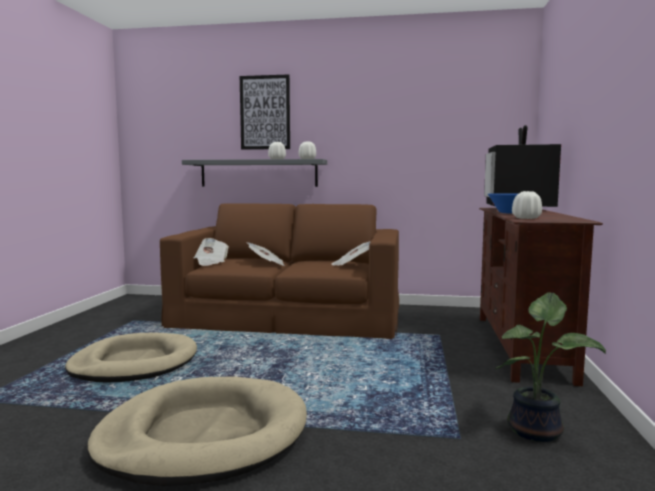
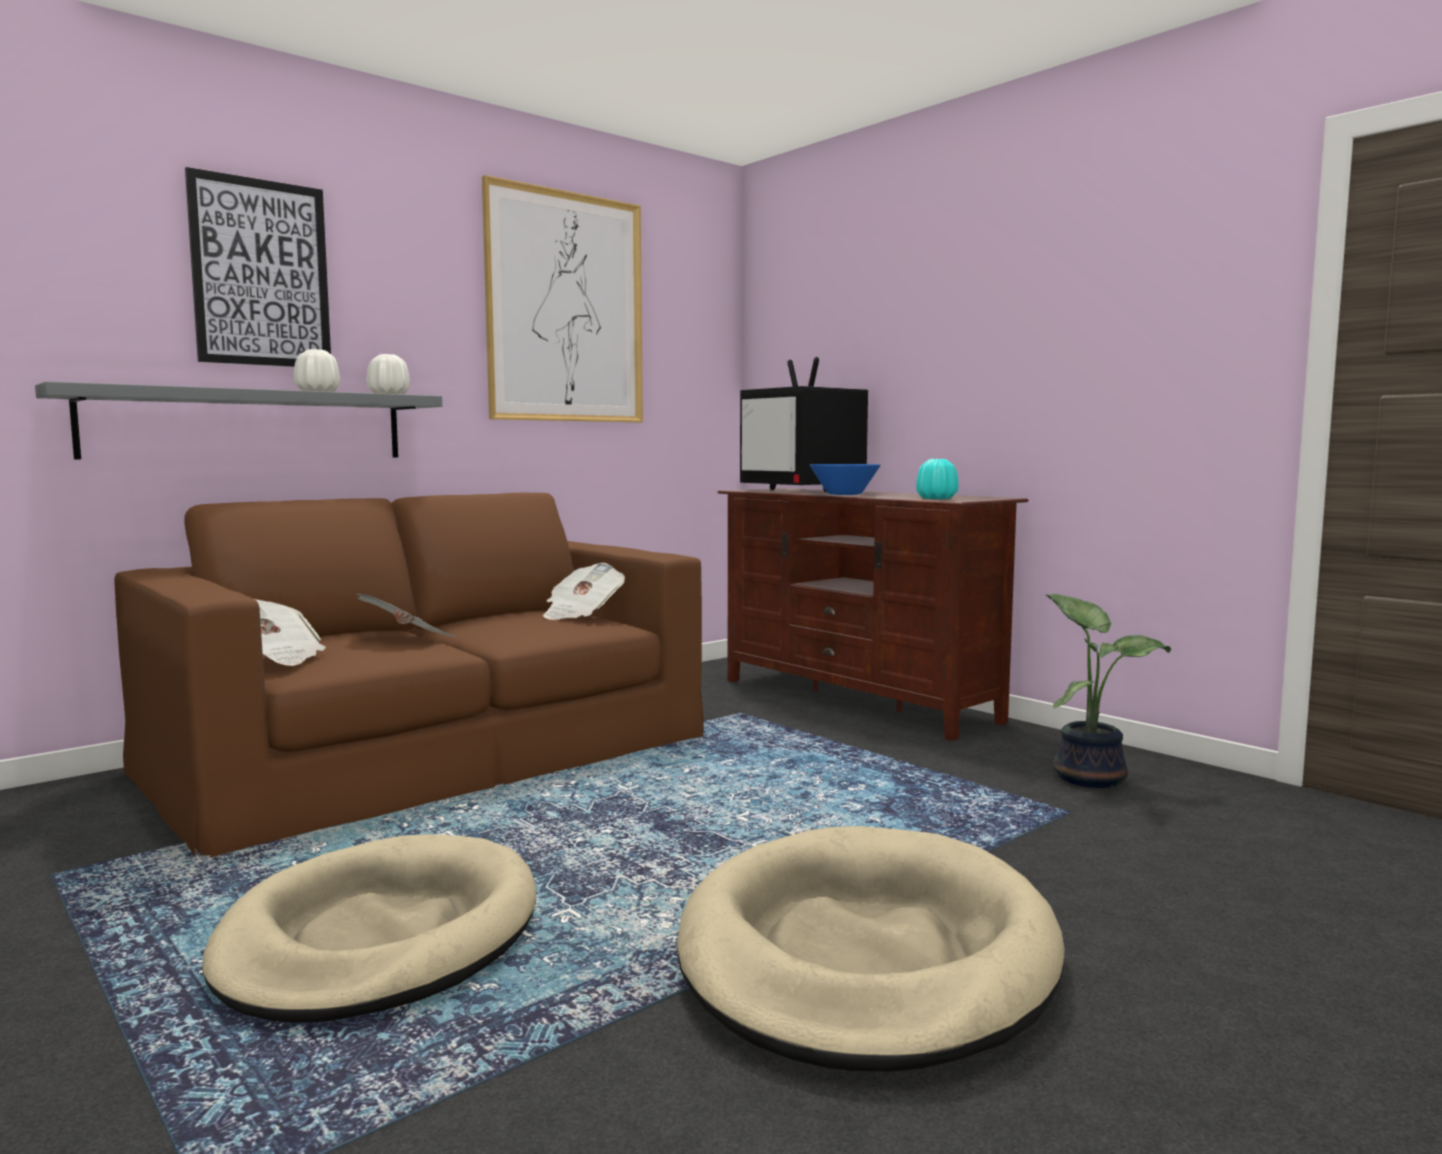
camera: 50 degrees left, 0 degrees up
white vase [512,191,542,219] -> turquoise vase [916,459,959,499]
none -> picture [482,175,643,422]

